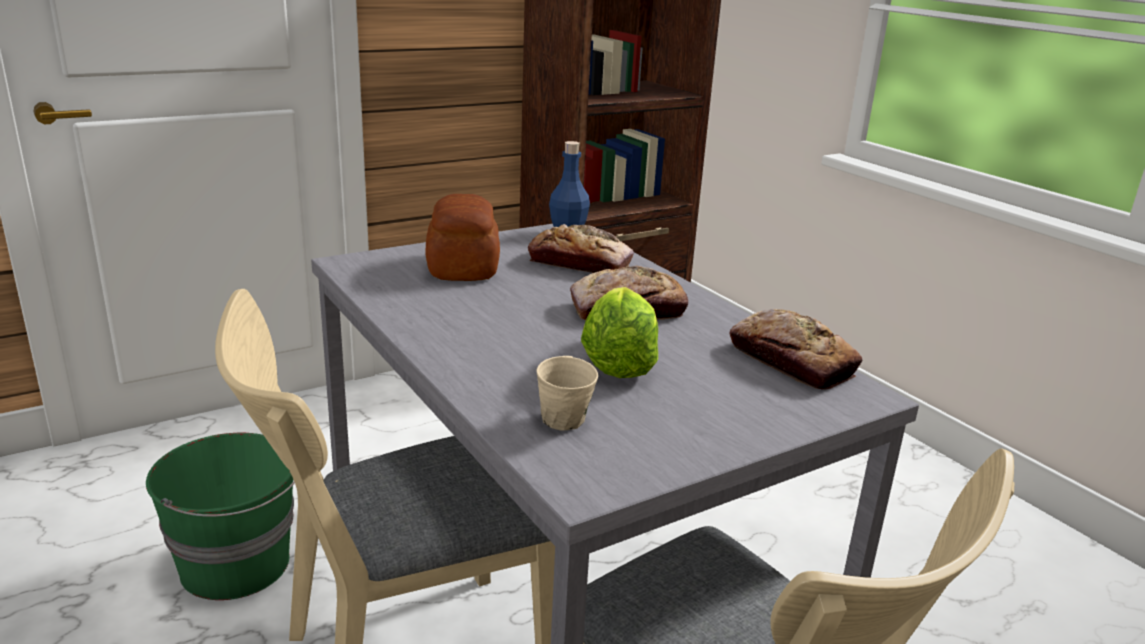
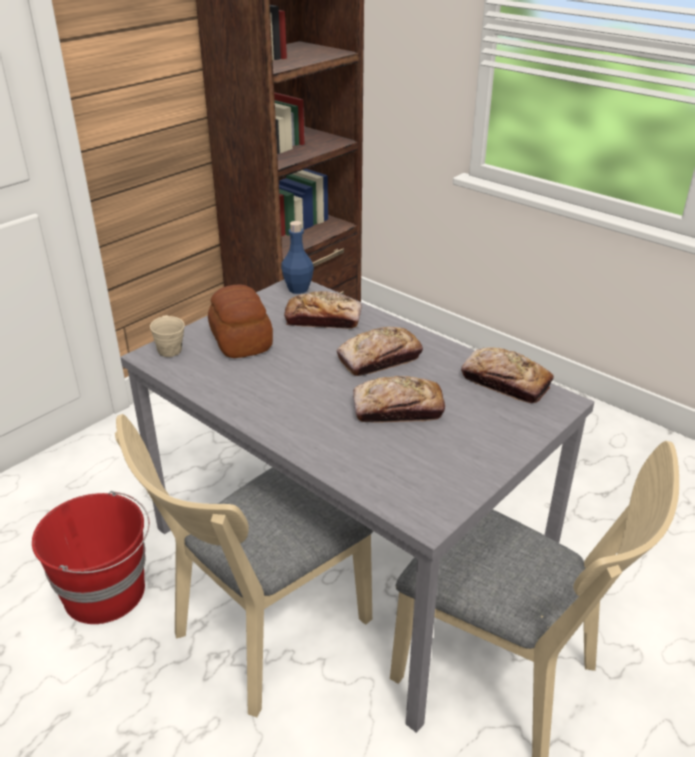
camera: 15 degrees left, 10 degrees up
green bucket [146,433,295,600] -> red bucket [32,491,150,624]
beige mug [536,356,598,431] -> beige mug moved to [150,315,185,357]
lettuce [581,287,658,378] -> bread [353,376,445,423]

